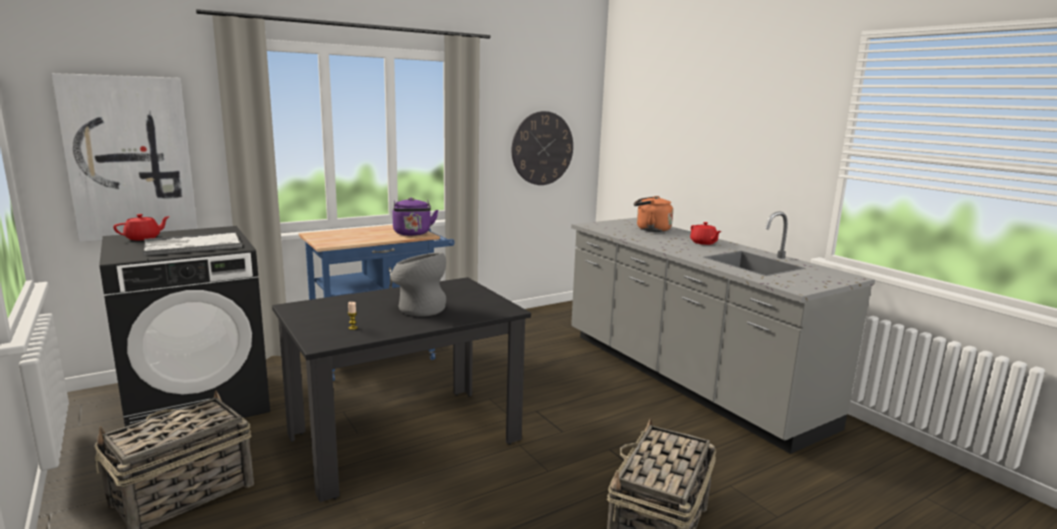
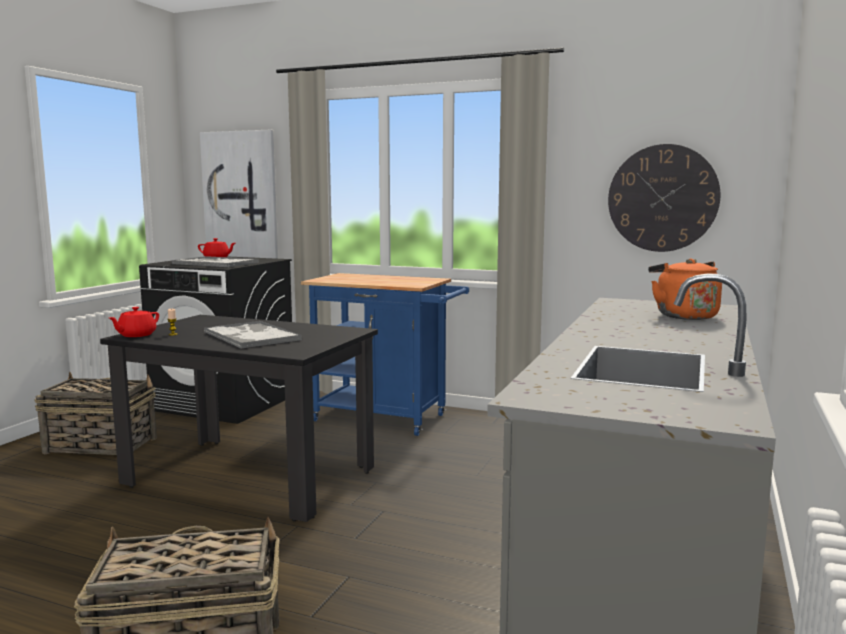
camera: 55 degrees right, 5 degrees down
grey vase [391,252,446,317] -> tray [204,321,302,349]
purple kettle [392,197,438,236] -> none
red teapot [690,222,722,245] -> red teapot moved to [109,307,159,337]

